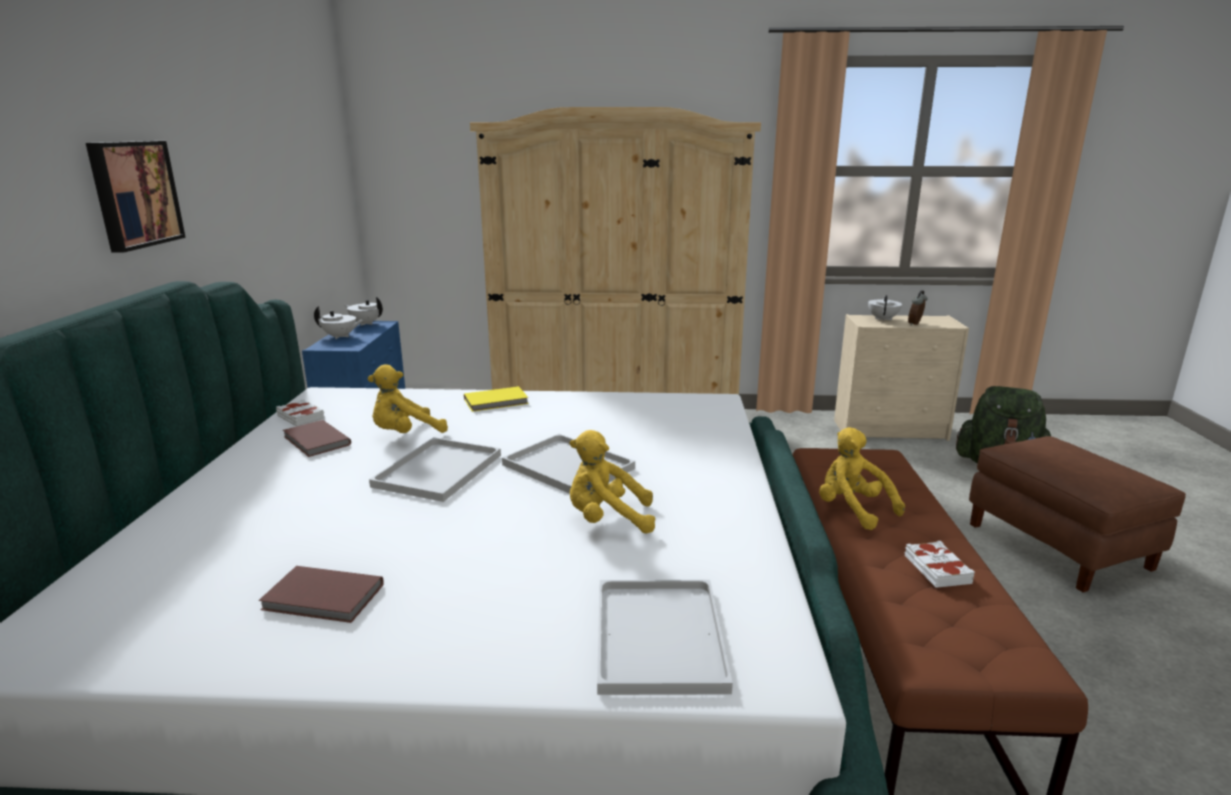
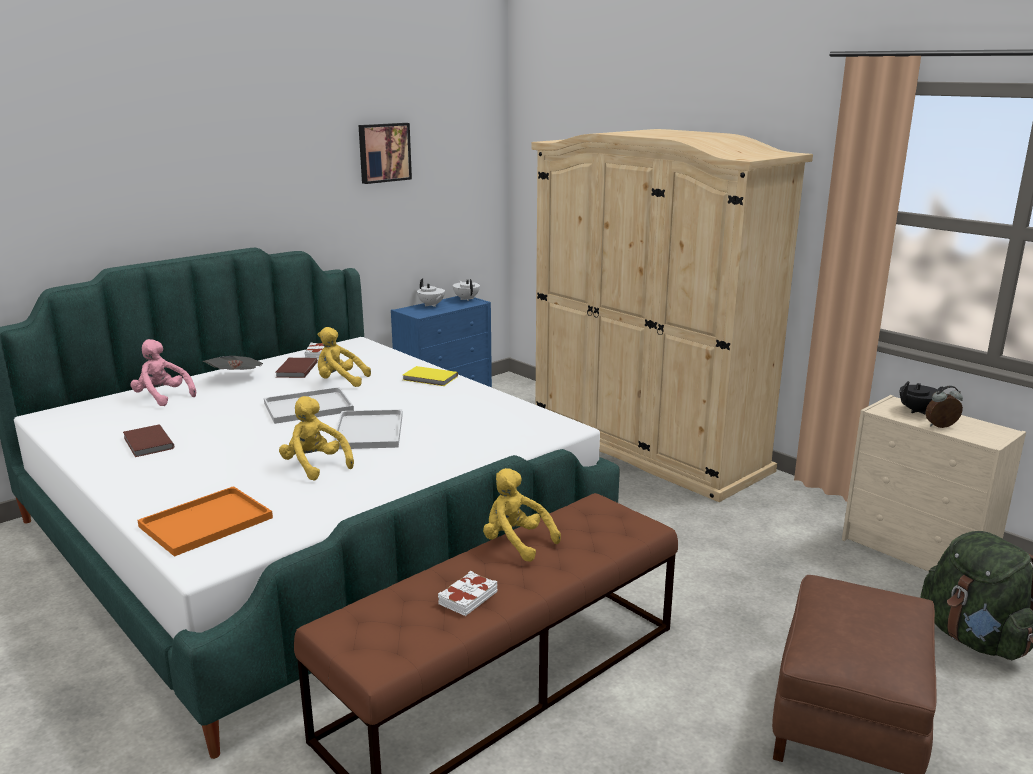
camera: 45 degrees right, 0 degrees up
picture [86,141,186,253] -> picture moved to [359,123,412,184]
white tray [597,580,733,695] -> orange tray [137,486,273,557]
yellow plush toy [819,427,905,530] -> yellow plush toy turned 60 degrees counterclockwise [483,468,561,562]
white teapot [868,295,902,321] -> black teapot [900,381,943,415]
none -> pink plush toy [131,339,196,406]
none -> newspaper [202,356,263,370]

